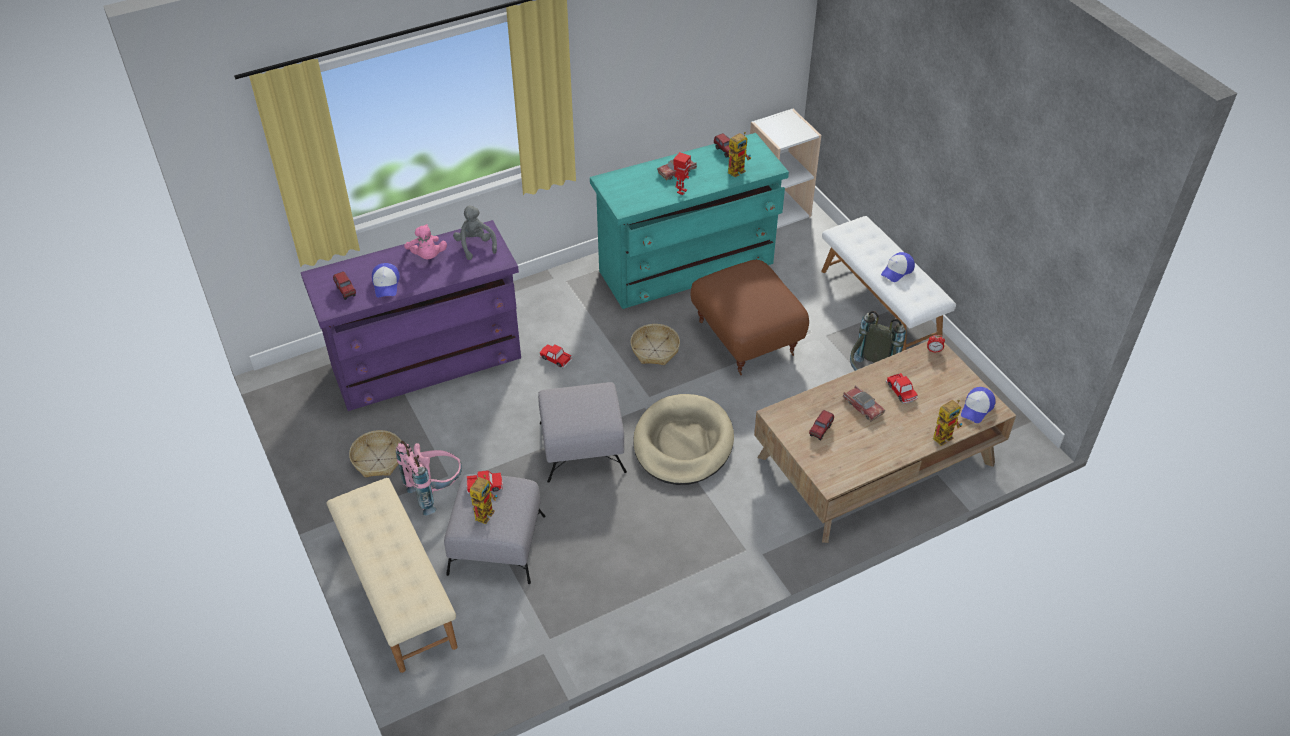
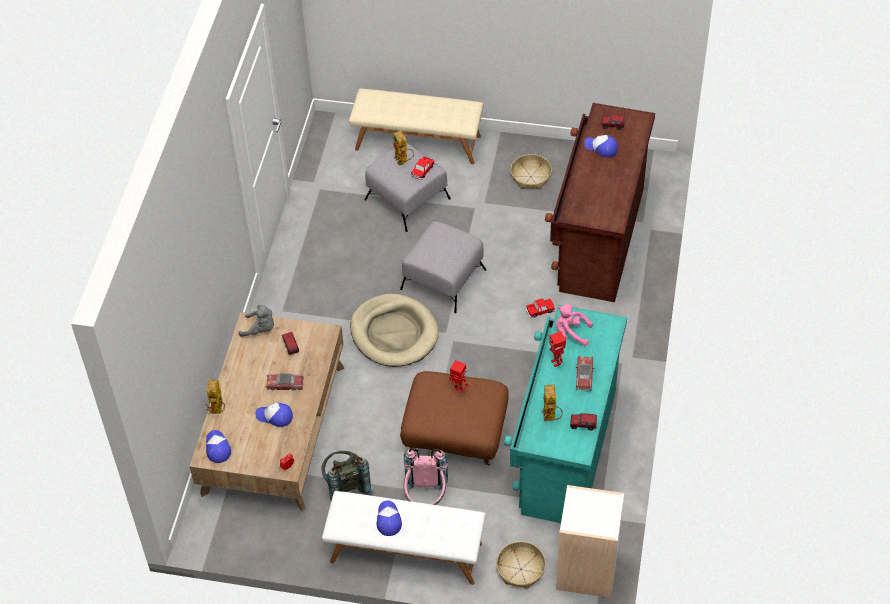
camera: 130 degrees right, 5 degrees up
purple dresser [301,220,521,411] -> brown dresser [545,103,655,302]
pink backpack [396,440,462,515] -> pink backpack moved to [403,448,448,505]
pink plush toy [404,224,447,259] -> pink plush toy moved to [556,304,593,346]
grey plush toy [453,206,497,260] -> grey plush toy moved to [239,305,274,337]
basket [630,324,680,365] -> basket moved to [496,541,546,589]
toy car [886,373,918,404] -> cap [255,402,293,427]
none -> toy robot [449,360,469,393]

